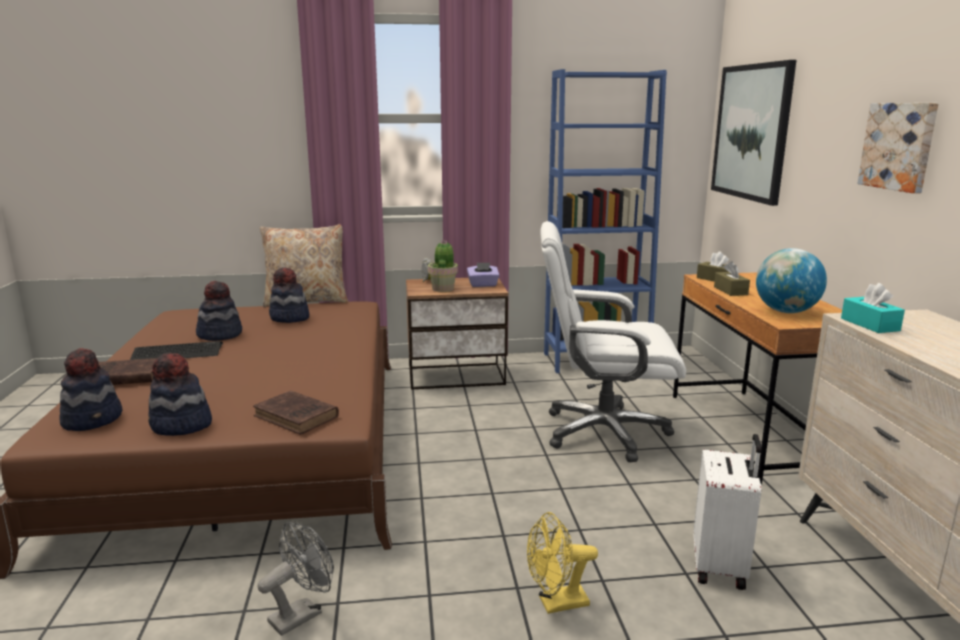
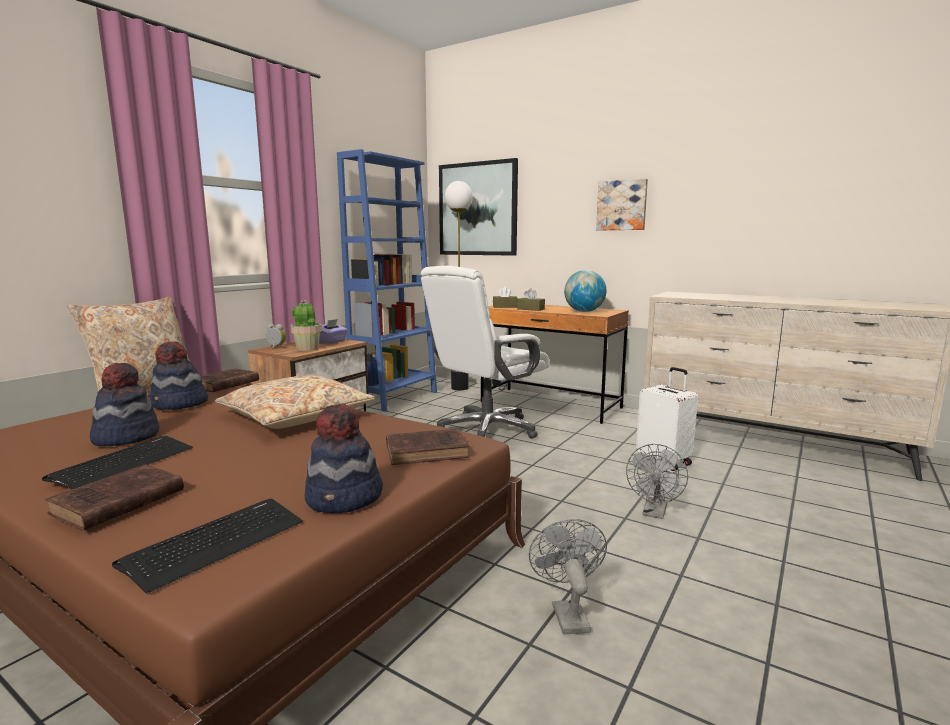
camera: 50 degrees left, 5 degrees down
hat [60,348,122,431] -> keyboard [112,498,303,594]
yellow fan [527,512,598,614] -> grey fan [626,444,688,519]
turquoise tissue box [841,283,905,333] -> none
none -> brown book [200,368,259,392]
none -> beige pillow [215,374,375,429]
none -> floor lamp [445,181,473,390]

